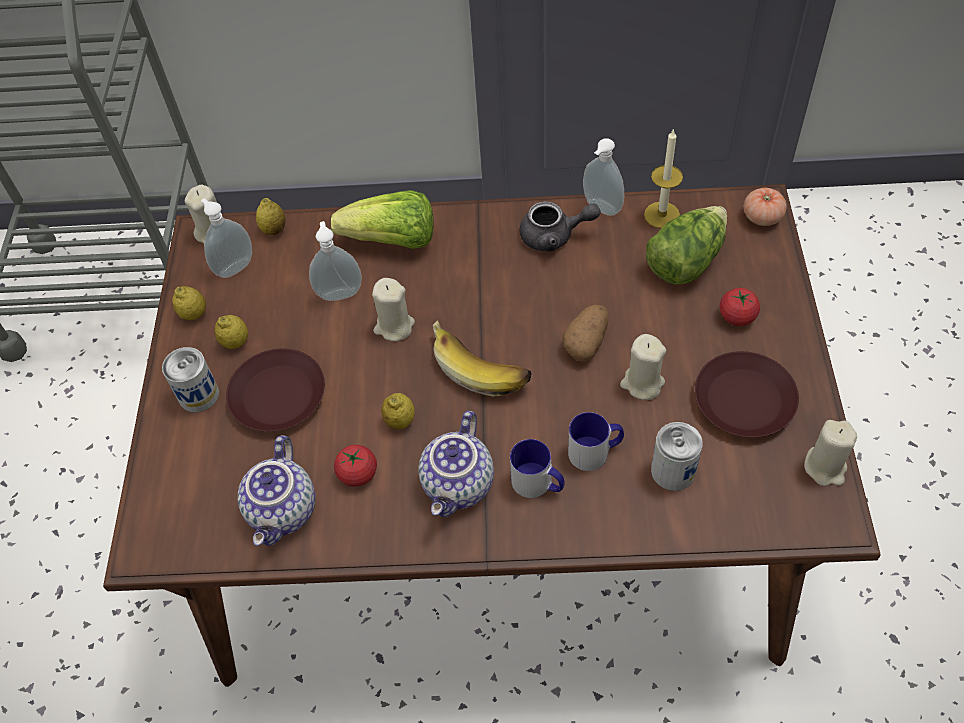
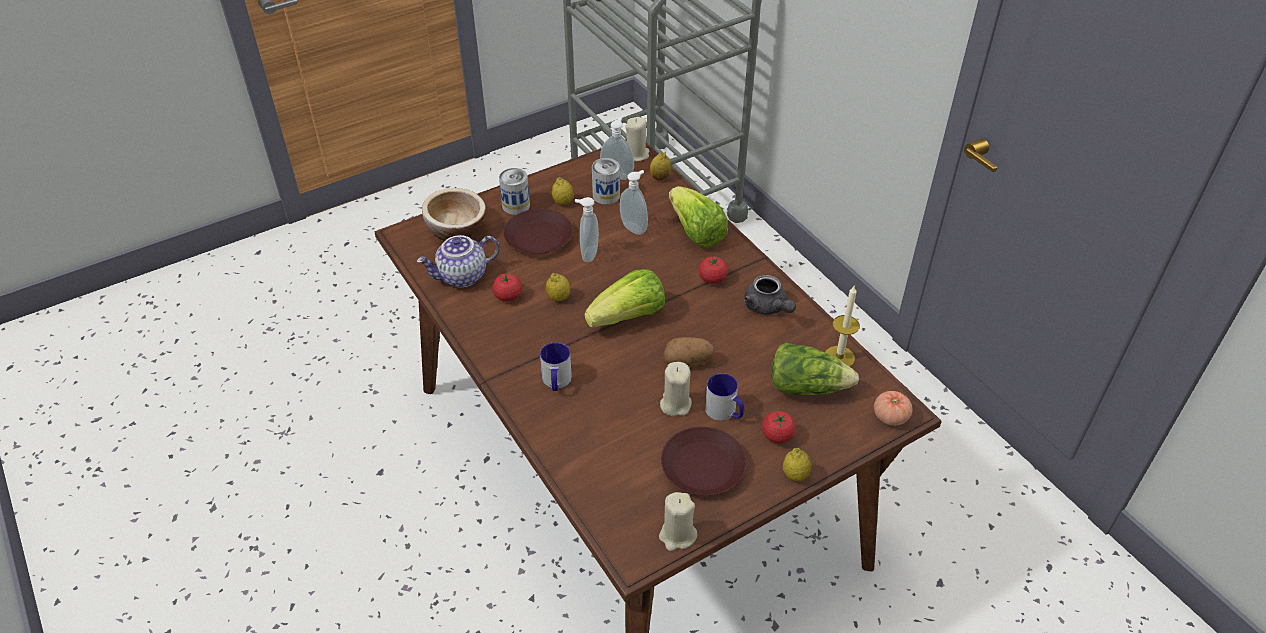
camera: 55 degrees right, 10 degrees down
lemon [172,286,206,320] -> lemon moved to [783,448,812,481]
beige candle [372,278,415,341] -> none
teapot [418,411,494,517] -> none
banana [433,320,532,396] -> lettuce [585,269,665,327]
mug [568,412,624,471] -> mug moved to [705,373,744,421]
soap dispenser [583,138,624,216] -> soap dispenser moved to [575,197,599,262]
can [651,422,703,491] -> can moved to [592,158,620,205]
none -> bowl [422,188,486,241]
none -> tomato [699,256,728,284]

